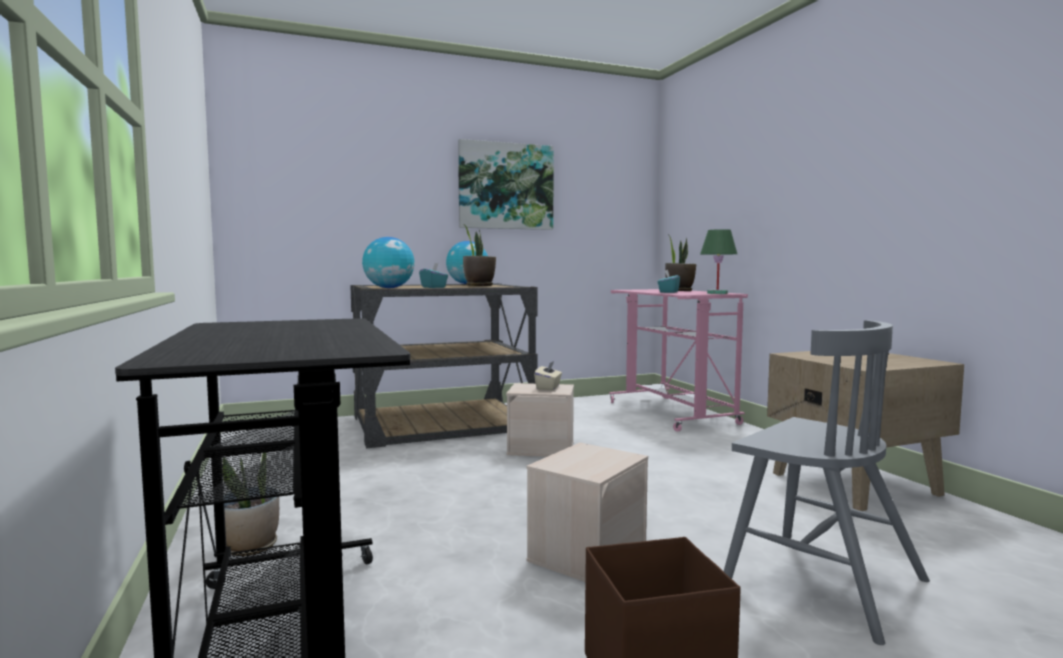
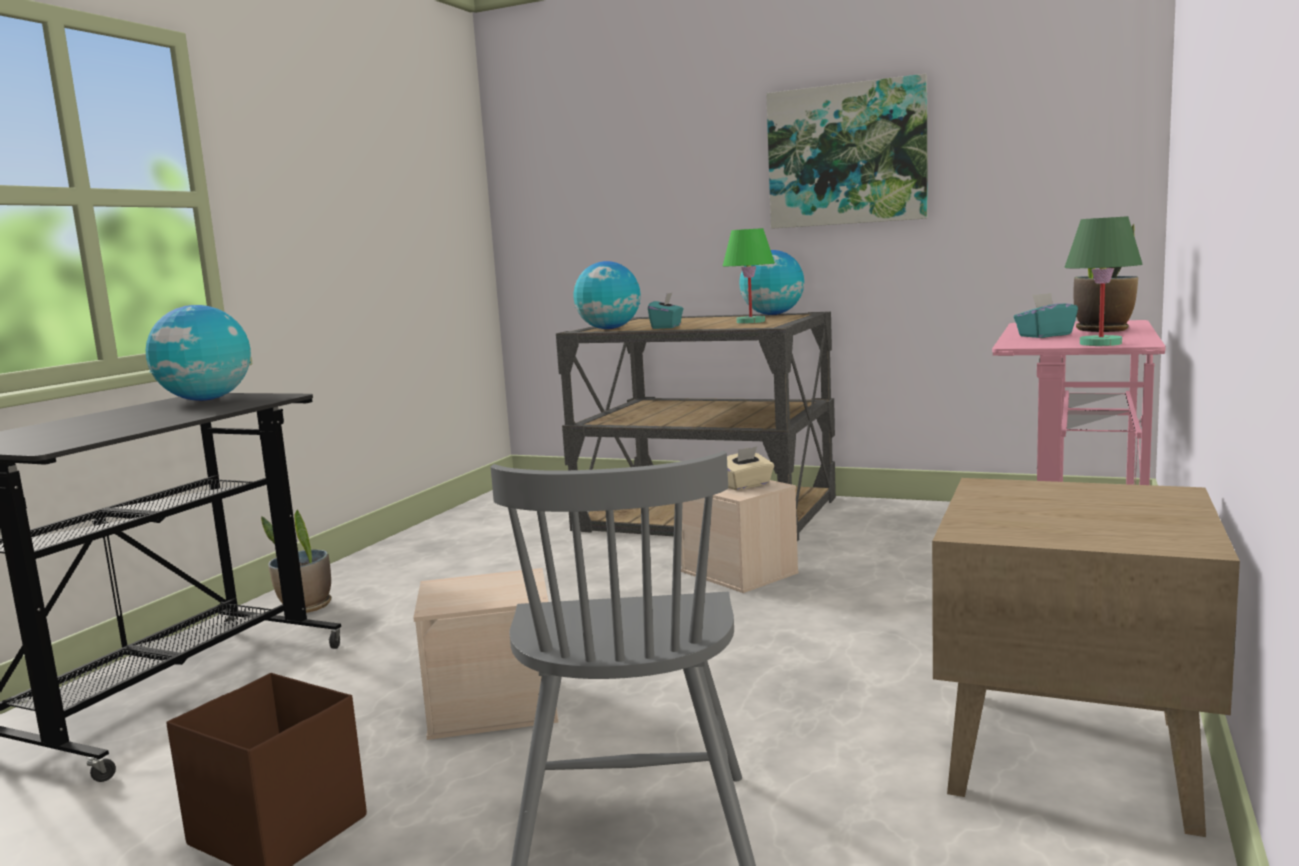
camera: 45 degrees right, 5 degrees up
potted plant [463,224,496,286] -> green table lamp [723,228,775,324]
none -> globe [146,305,252,401]

